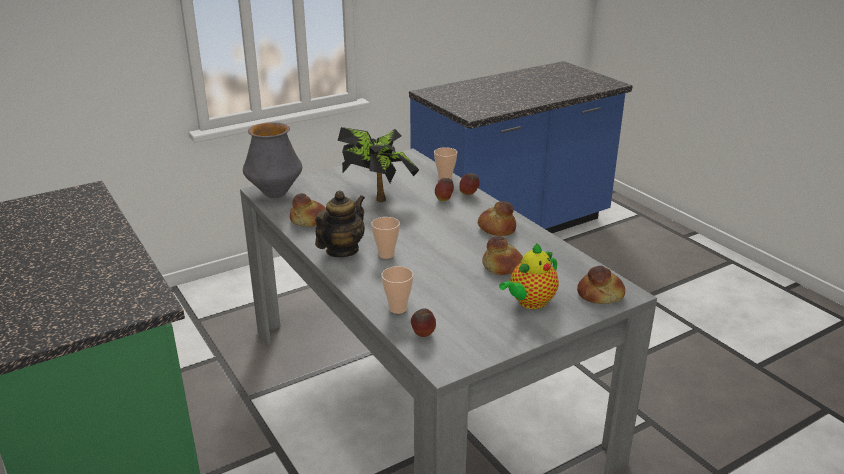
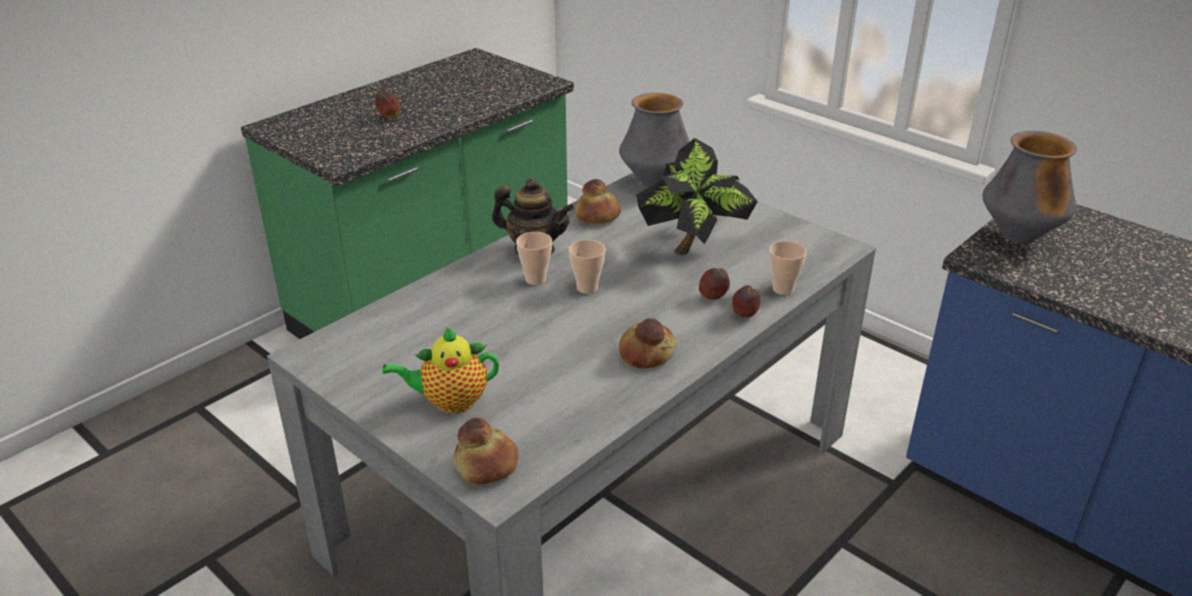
camera: 75 degrees right, 5 degrees up
cup [381,266,413,314] -> cup moved to [569,240,605,294]
apple [411,308,436,337] -> apple moved to [375,91,400,118]
bread [482,235,523,275] -> none
teapot [499,243,559,309] -> teapot turned 45 degrees counterclockwise [382,327,499,414]
none -> vase [982,131,1077,244]

